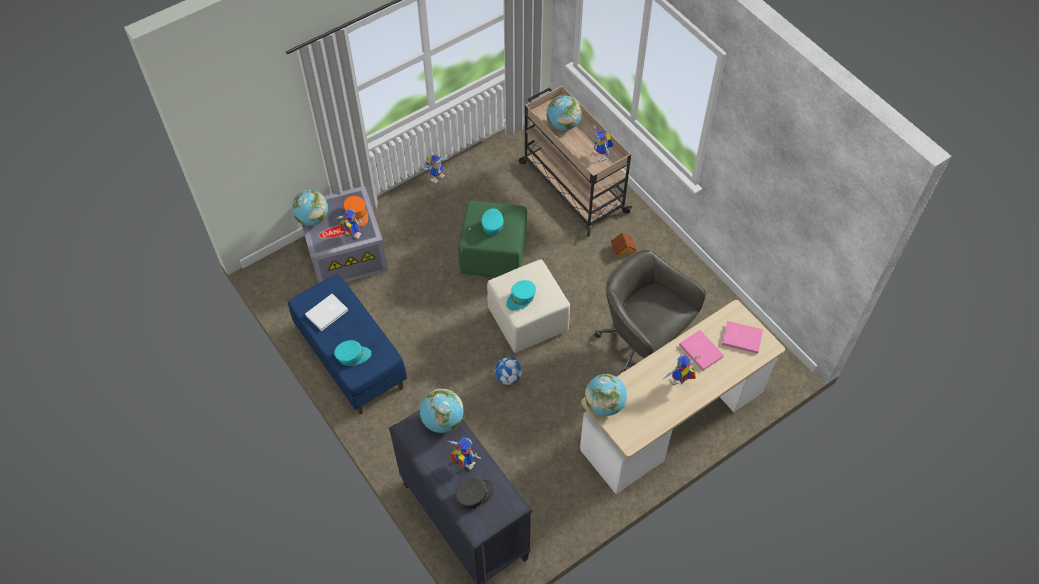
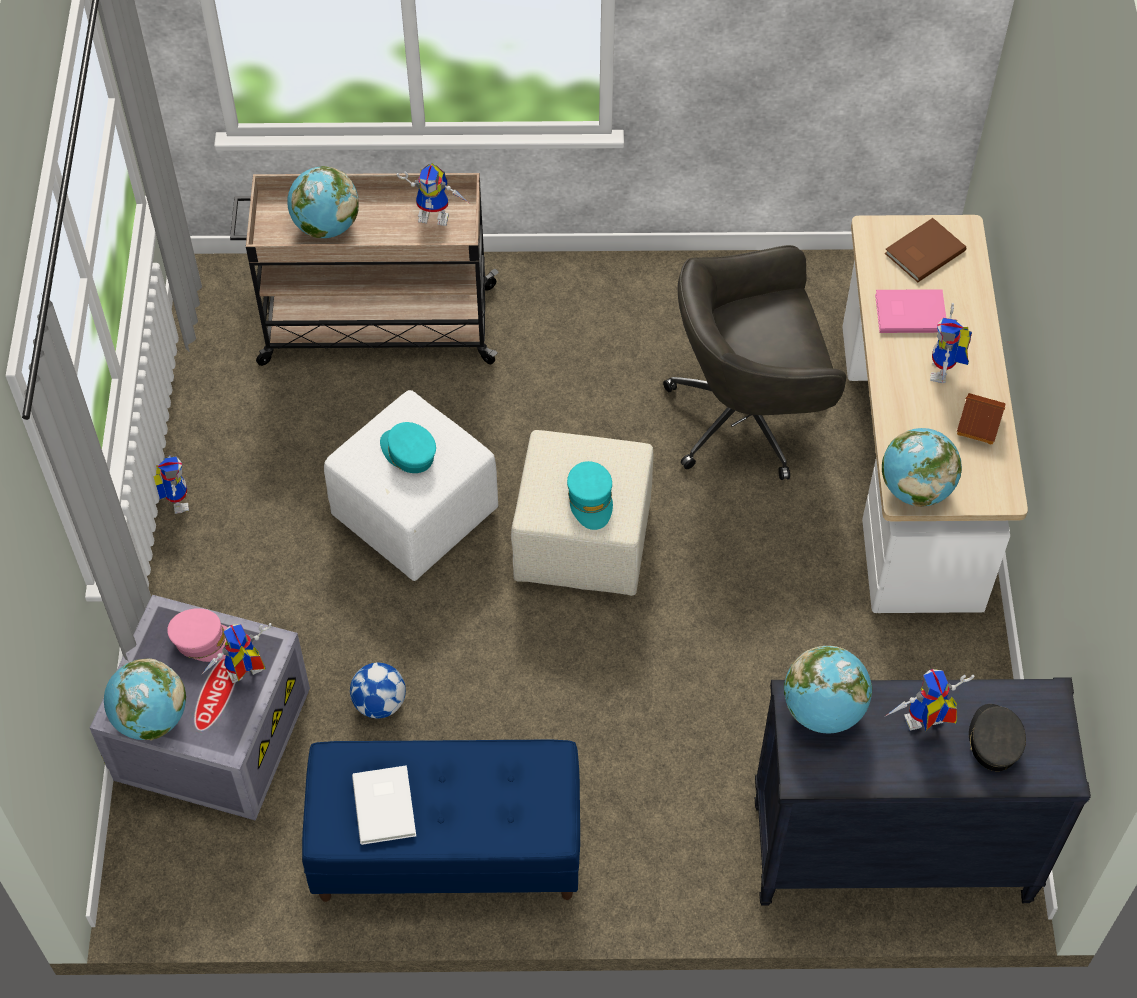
camera: 55 degrees left, 0 degrees up
turquoise cap [334,340,371,366] -> none
orange cap [343,196,368,226] -> pink cap [167,608,228,662]
green ottoman [458,201,527,278] -> white ottoman [324,390,498,581]
football [495,357,522,385] -> football moved to [350,663,406,718]
toy house [610,232,637,257] -> toy house moved to [957,393,1006,444]
pink book [722,321,763,354] -> brown book [885,218,966,282]

